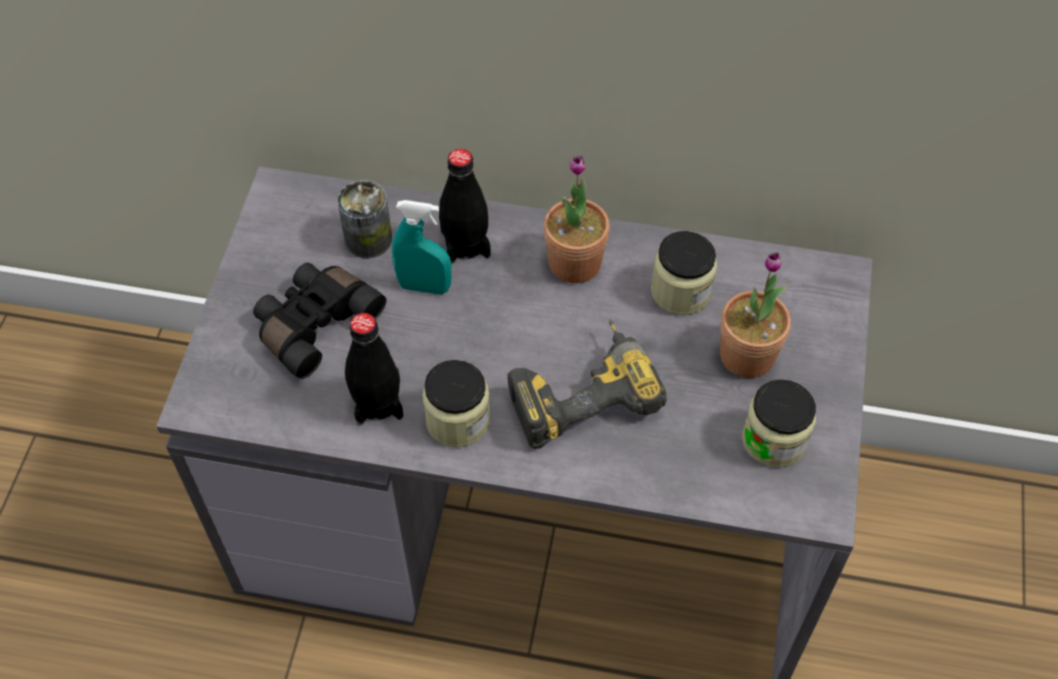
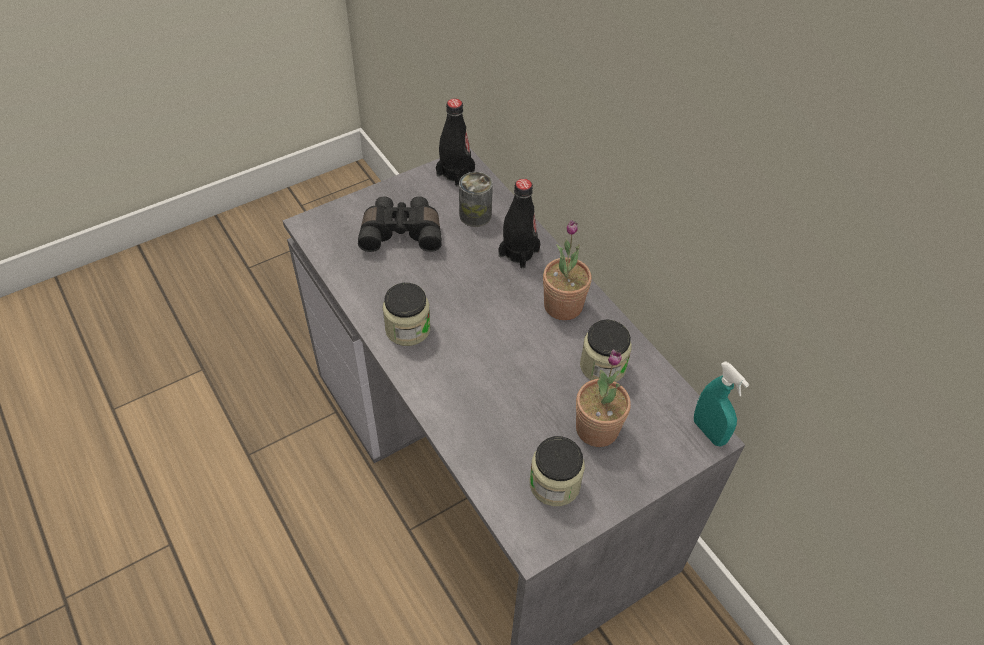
camera: 45 degrees right, 5 degrees down
black bottle [345,313,403,426] -> black bottle moved to [436,99,475,187]
turquoise spray bottle [392,200,452,295] -> turquoise spray bottle moved to [694,361,749,447]
power drill [507,319,667,449] -> none

